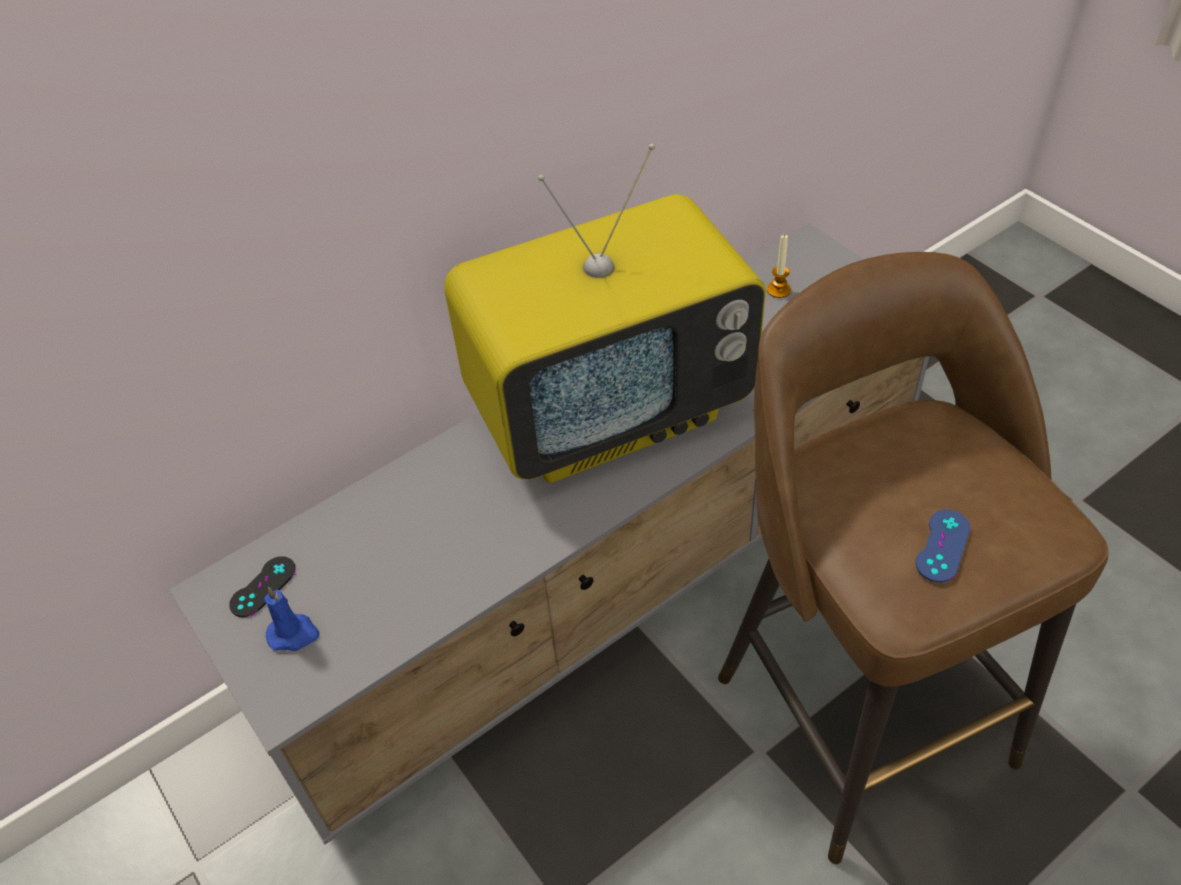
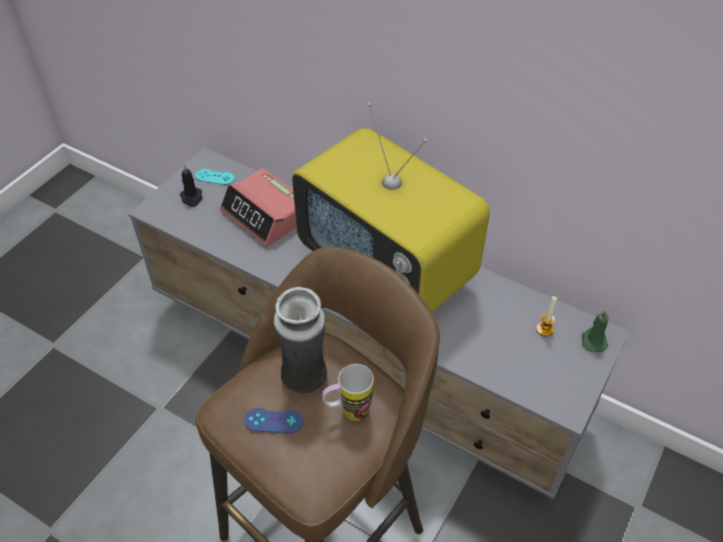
camera: 65 degrees right, 0 degrees up
black game controller [229,556,296,617] -> turquoise game controller [196,169,234,185]
blue candle [264,587,320,651] -> black candle [180,164,202,207]
none -> alarm clock [220,168,296,247]
none -> vase [274,287,327,394]
none -> mug [322,364,374,421]
none -> green candle [582,310,609,352]

